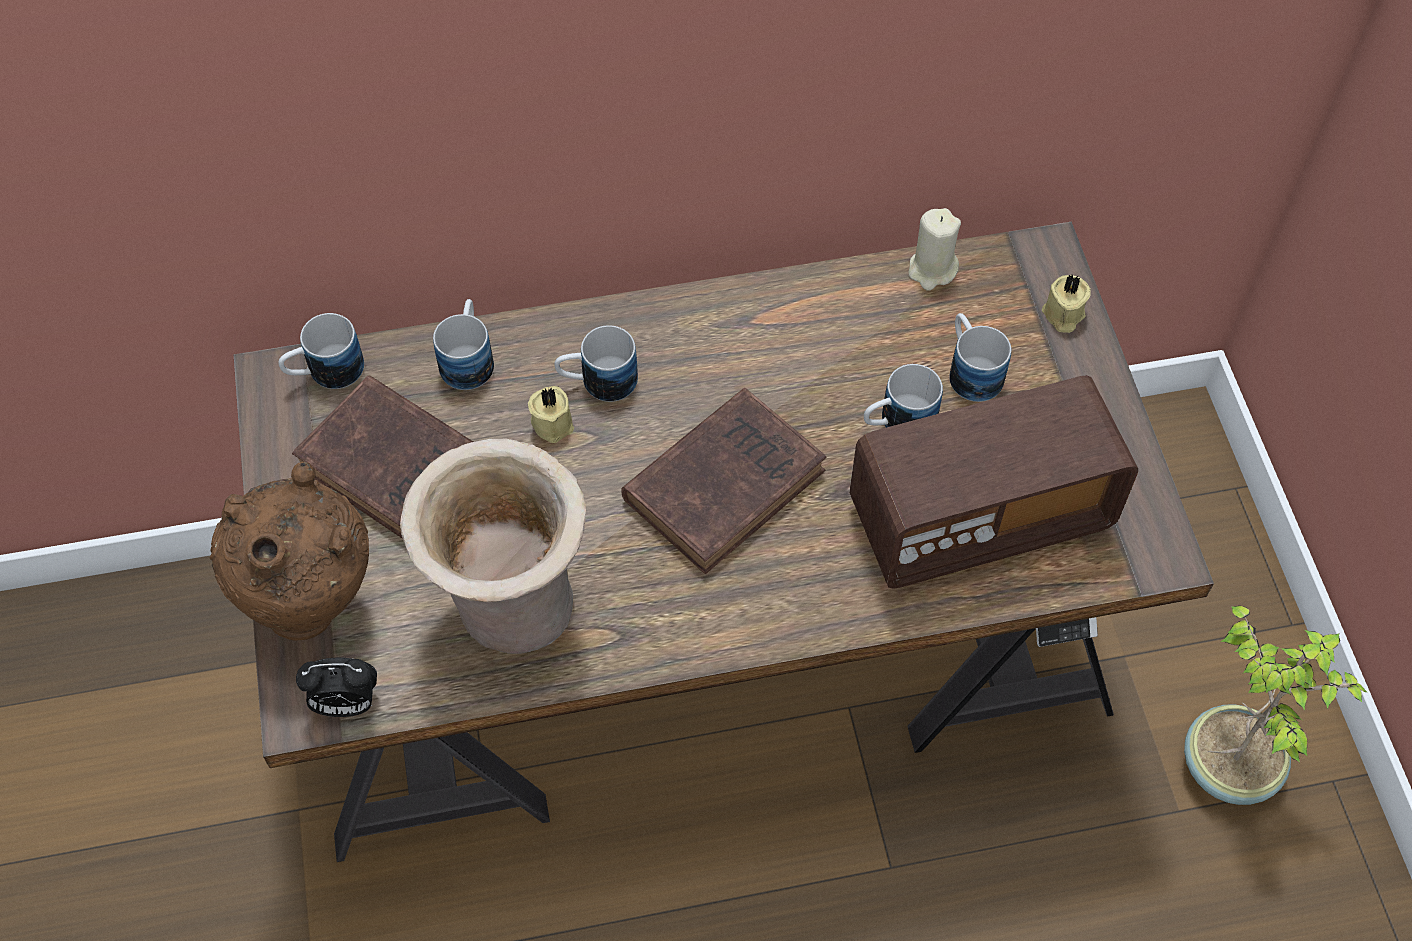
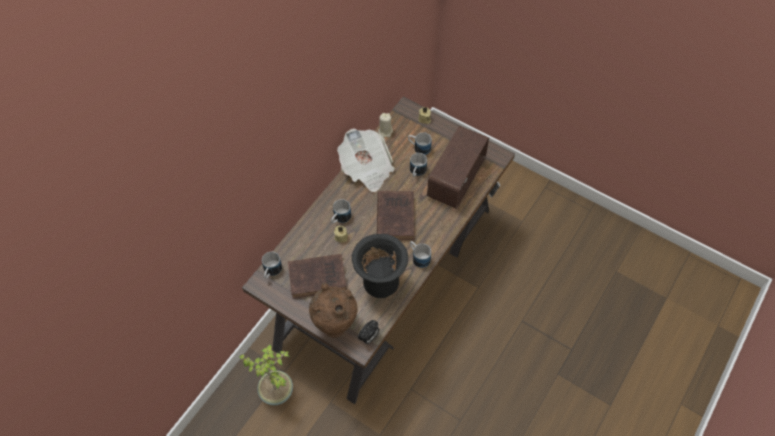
camera: 45 degrees left, 0 degrees up
beige vase [400,438,586,654] -> black vase [352,234,408,298]
mug [433,299,494,390] -> mug moved to [410,241,431,268]
potted plant [1184,606,1368,805] -> potted plant moved to [239,345,293,406]
none -> newspaper [337,128,395,192]

